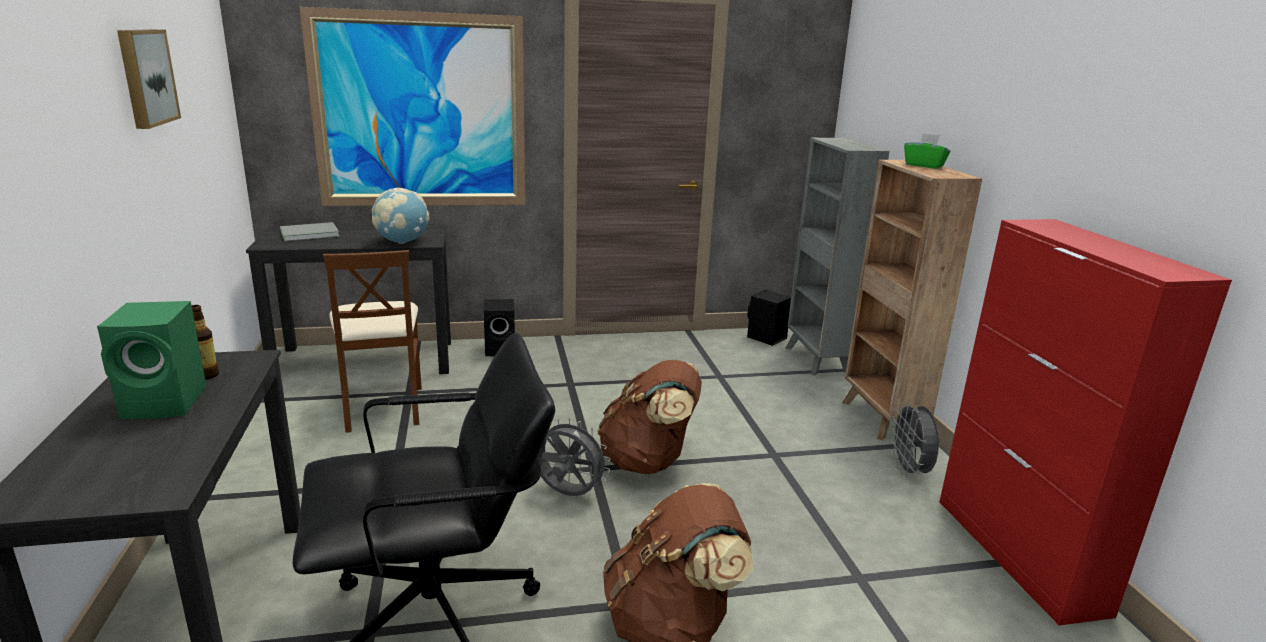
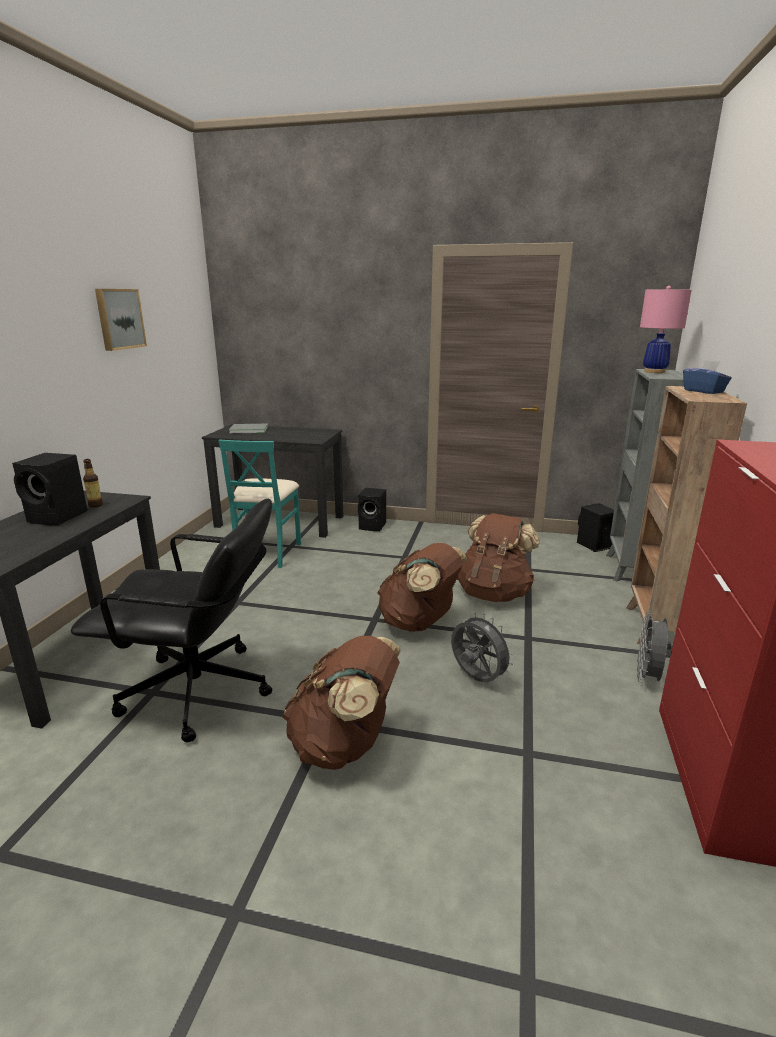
camera: 25 degrees right, 0 degrees up
green speaker [97,301,206,419] -> black speaker [12,453,88,525]
picture [300,7,525,206] -> none
brown chair [323,250,422,433] -> turquoise chair [218,439,301,568]
globe [372,188,430,244] -> none
grey fan [537,418,610,496] -> grey fan moved to [451,612,515,682]
green tissue box [904,133,950,169] -> blue tissue box [683,360,732,394]
none -> brown backpack [457,513,540,602]
none -> pink table lamp [640,286,692,373]

